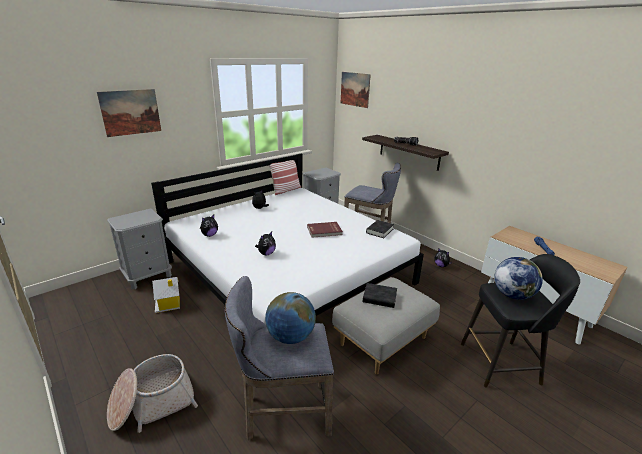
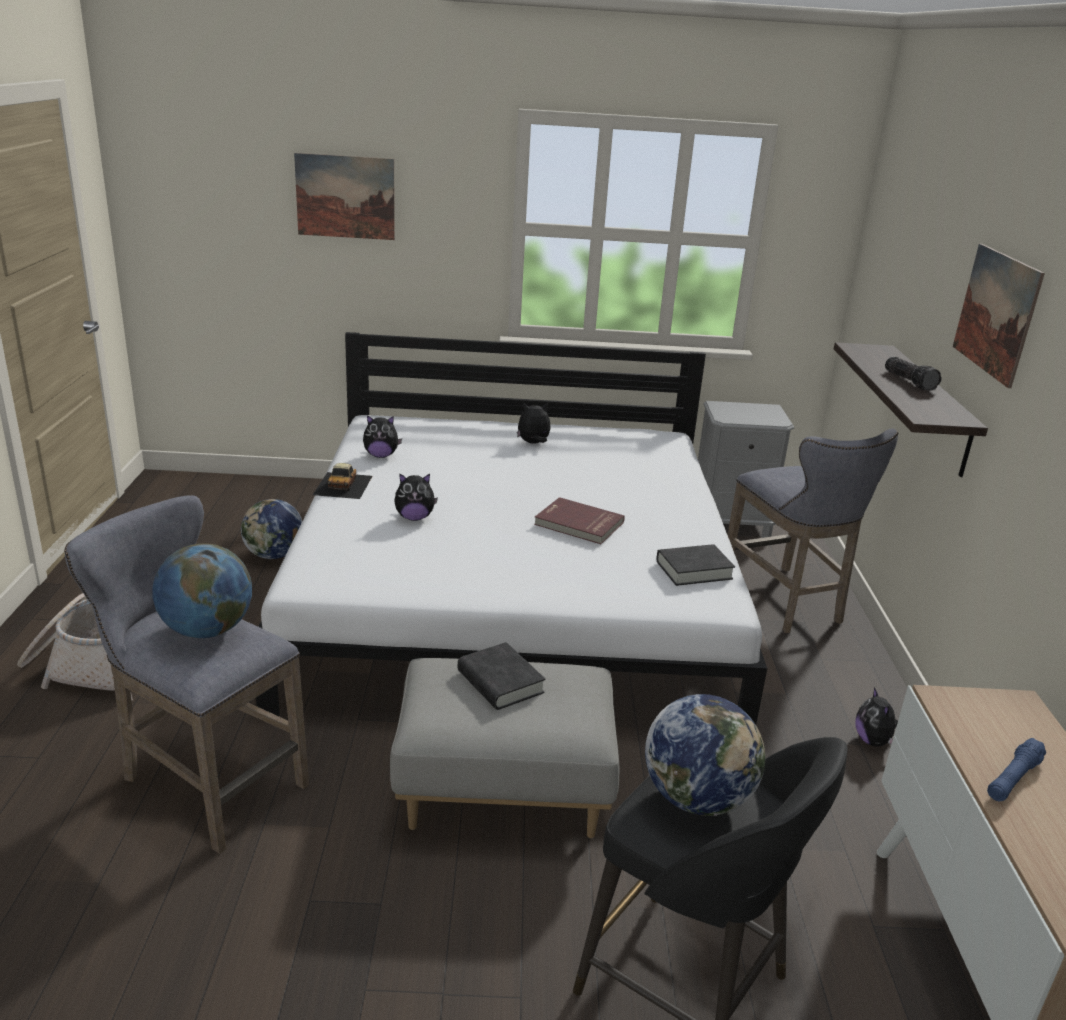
camera: 40 degrees right, 0 degrees up
grey nightstand [107,209,172,290] -> none
toy house [152,277,180,313] -> globe [241,499,302,559]
pillow [269,160,301,195] -> none
picture [341,72,371,108] -> picture moved to [953,244,1045,388]
none -> toy car [313,463,372,499]

